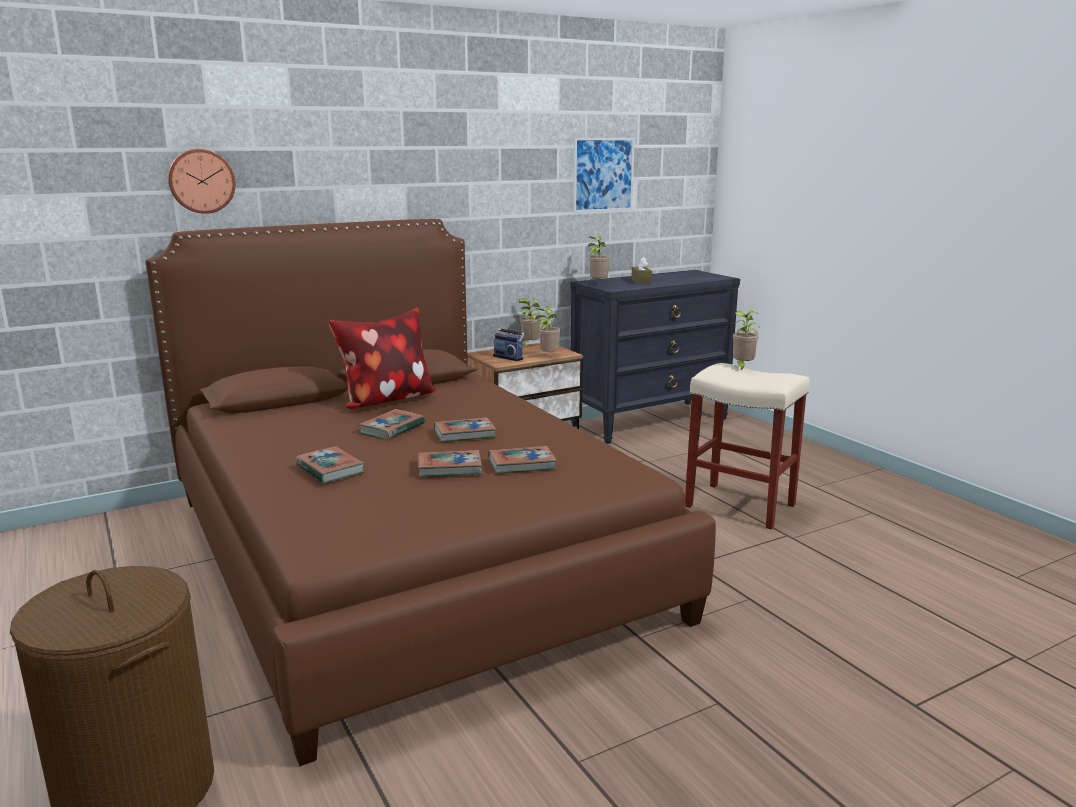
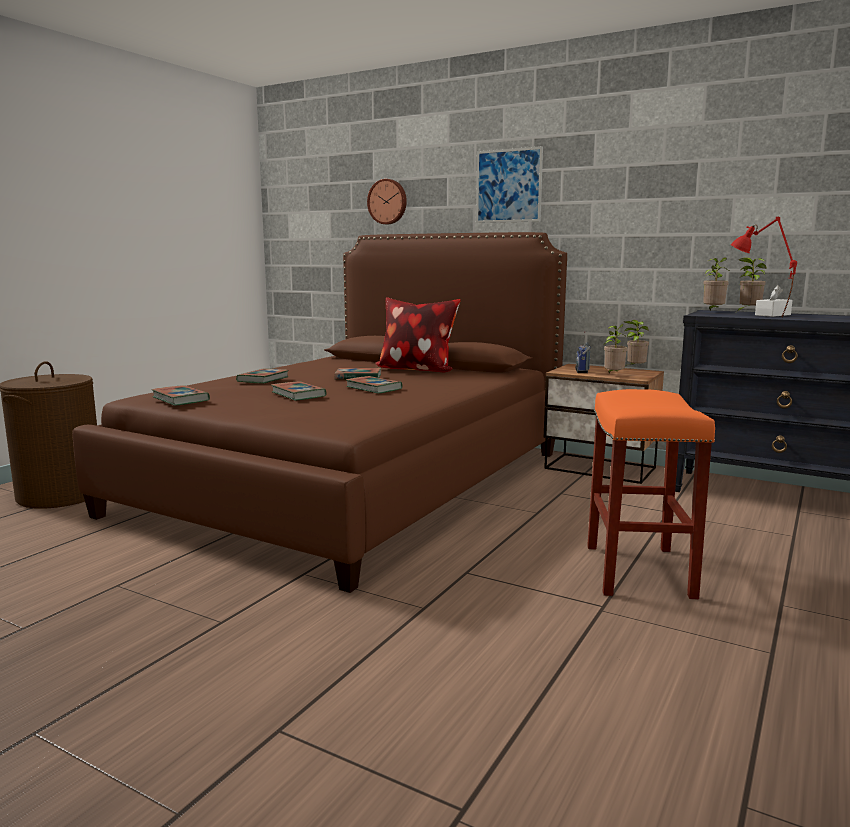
camera: 60 degrees right, 5 degrees down
book [489,446,557,474] -> book moved to [151,385,210,406]
picture [573,138,635,213] -> picture moved to [476,146,543,223]
brown tissue box [631,257,652,283] -> white tissue box [755,285,793,317]
beige stool [685,363,810,529] -> orange stool [587,389,715,599]
potted plant [733,311,760,371] -> potted plant moved to [737,257,767,311]
none -> red table lamp [731,216,797,318]

